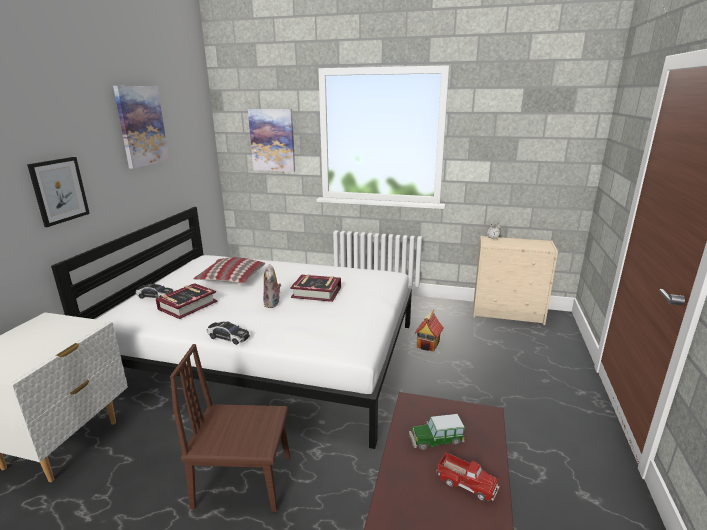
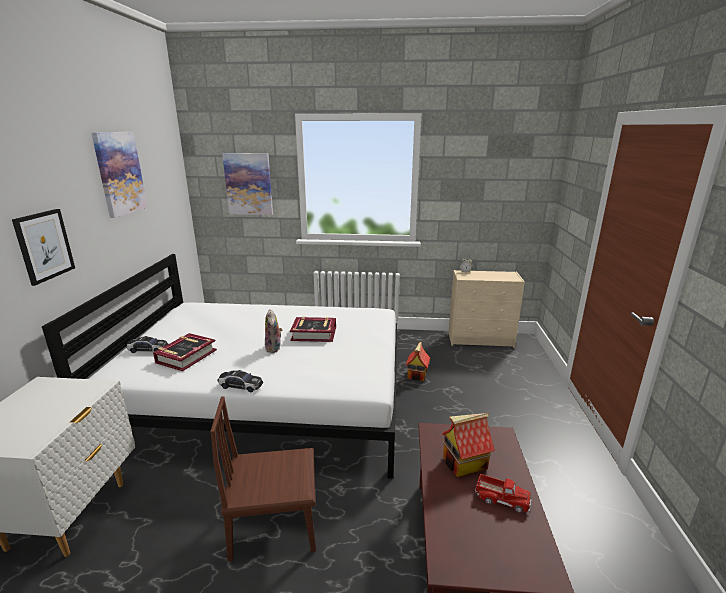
camera: 10 degrees left, 0 degrees up
pillow [193,257,265,283] -> none
toy car [409,414,465,450] -> toy house [442,413,495,477]

